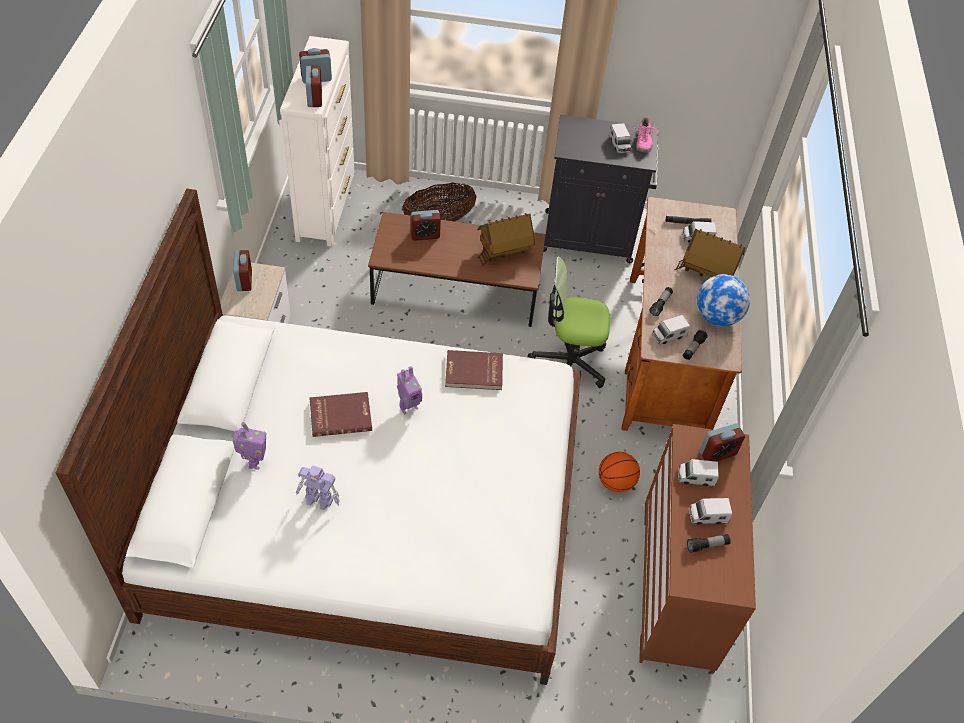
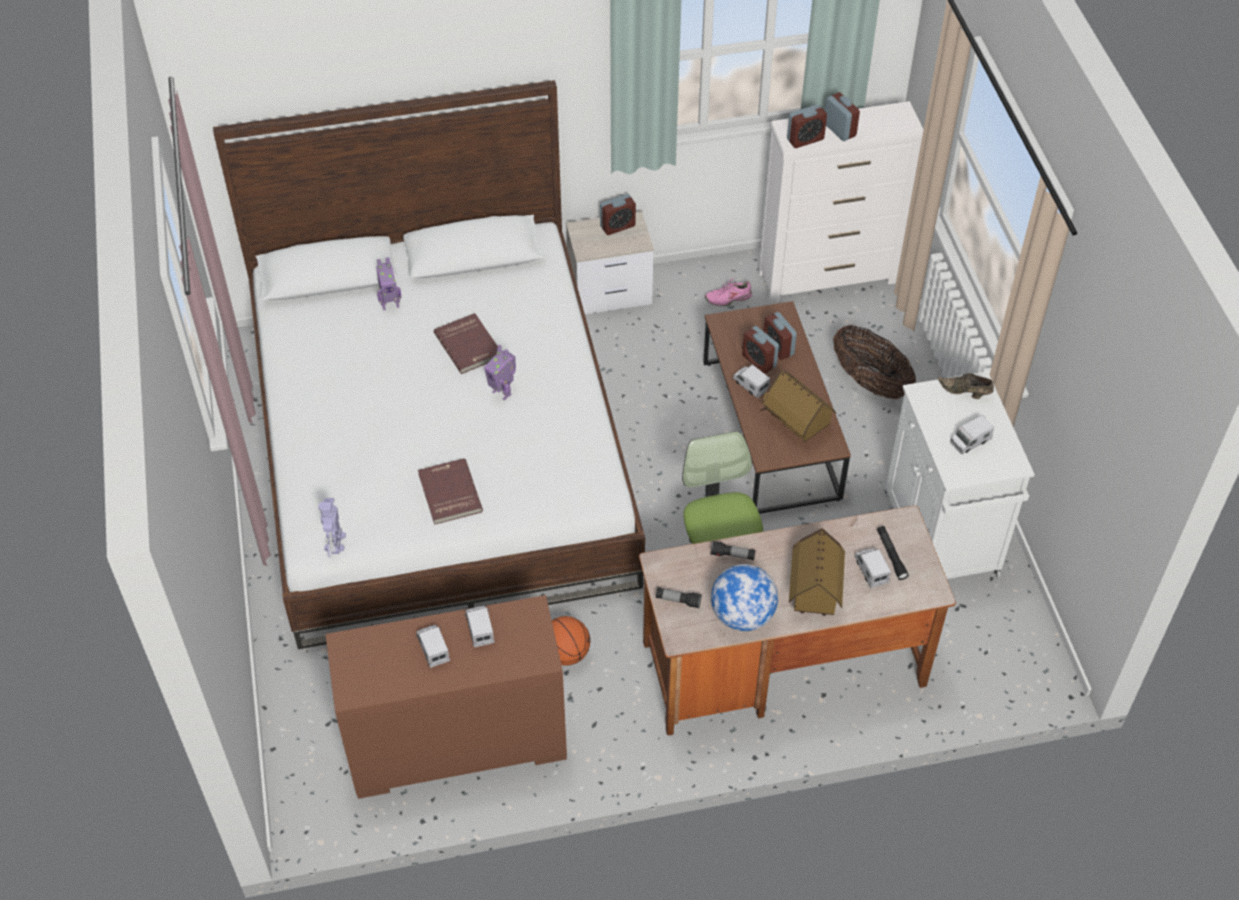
camera: 75 degrees right, 0 degrees up
toy robot [296,465,340,510] -> toy robot moved to [318,498,346,558]
red book [445,350,503,390] -> red book moved to [418,458,483,525]
black cabinet [543,115,658,263] -> white cabinet [884,371,1035,579]
pink shoe [631,117,659,152] -> pink shoe moved to [705,277,752,307]
toy truck [652,315,690,344] -> toy truck moved to [733,365,770,398]
flashlight [687,534,731,553] -> none
alarm clock [699,423,745,461] -> alarm clock moved to [742,326,779,374]
none -> brown shoe [938,373,994,399]

